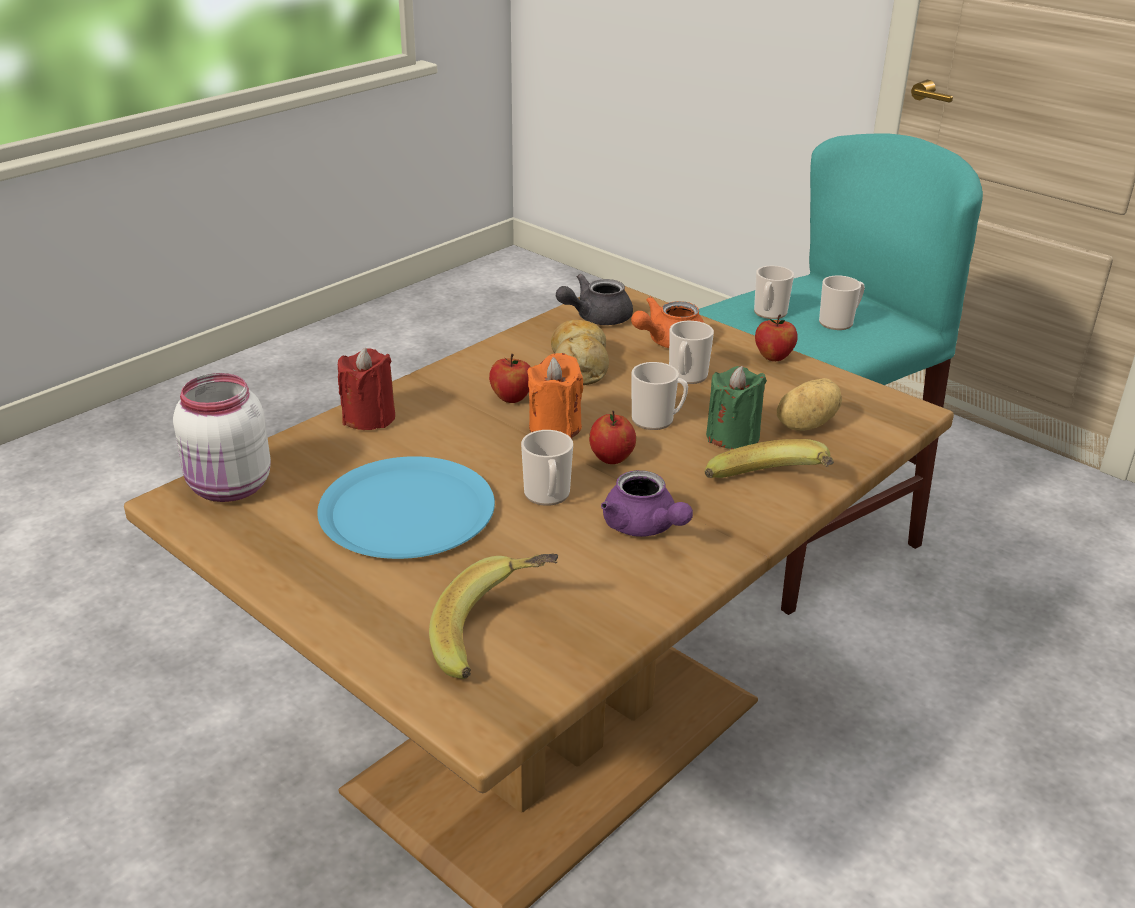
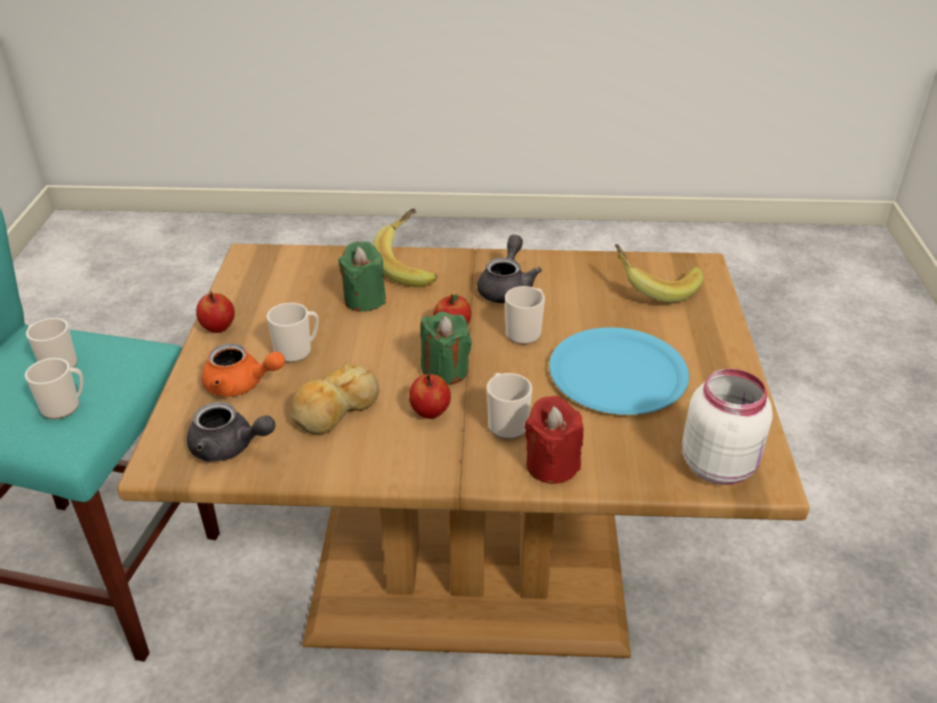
camera: 130 degrees left, 5 degrees up
orange candle [528,353,583,439] -> green candle [421,311,472,385]
purple teapot [601,470,693,537] -> grey teapot [477,235,542,303]
mug [632,362,688,430] -> mug moved to [487,373,532,439]
potato [777,378,842,431] -> none

